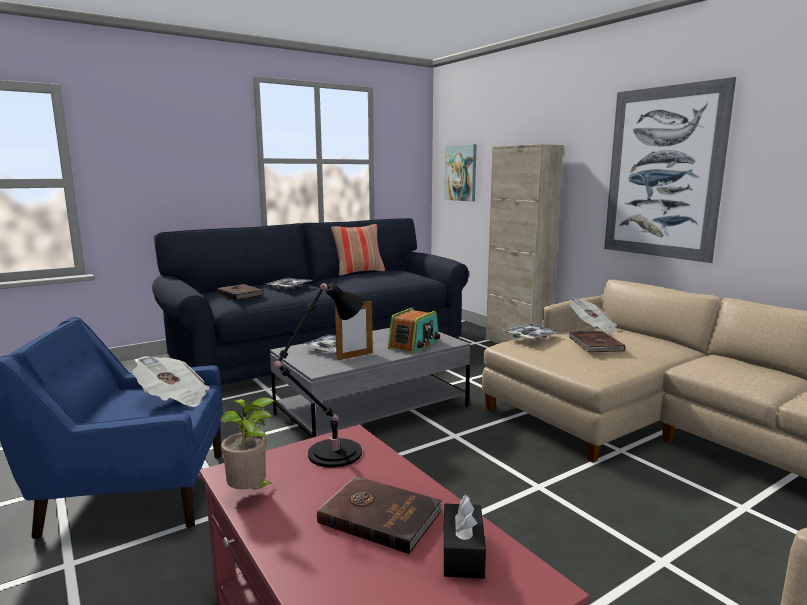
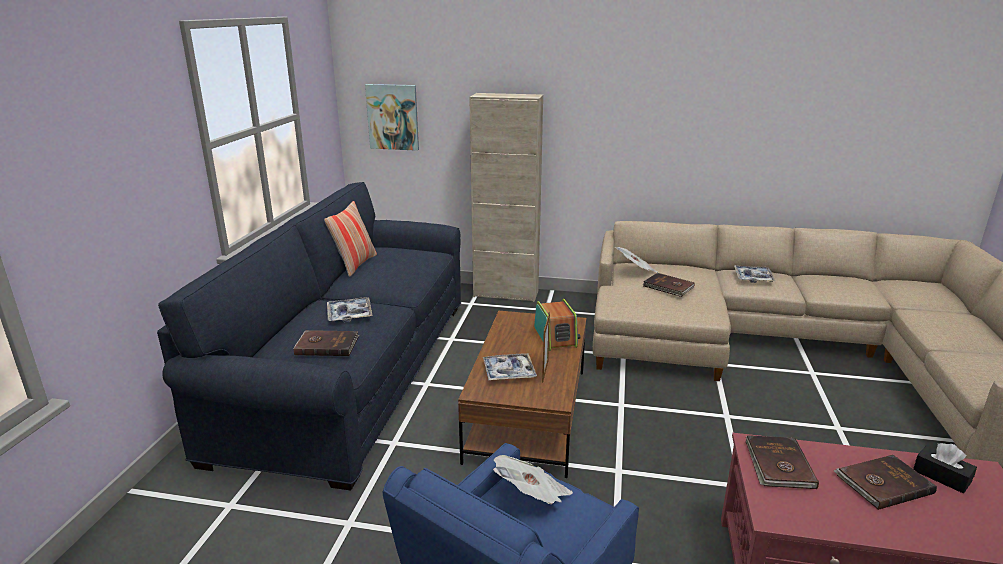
camera: 45 degrees left, 10 degrees up
potted plant [220,397,274,489] -> none
grey coffee table [270,328,470,438] -> brown coffee table [458,311,586,478]
black table lamp [274,283,364,468] -> brown book [745,435,819,489]
tray [503,324,561,340] -> tray moved to [734,265,775,283]
picture [604,77,736,263] -> none

